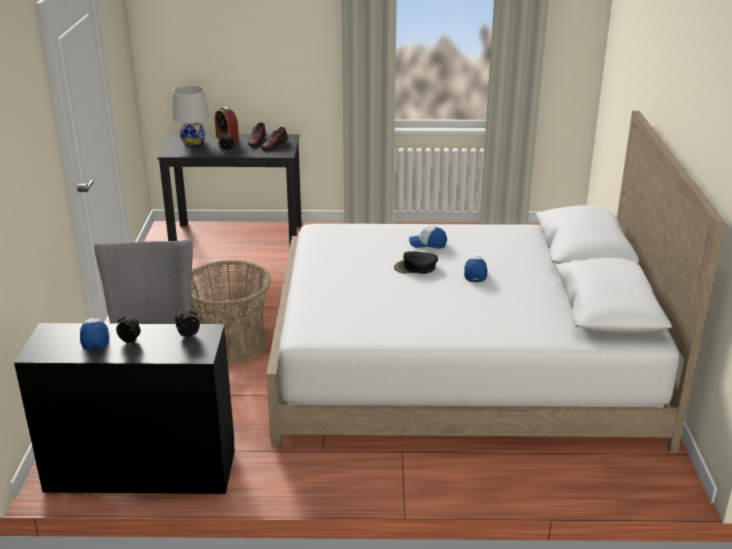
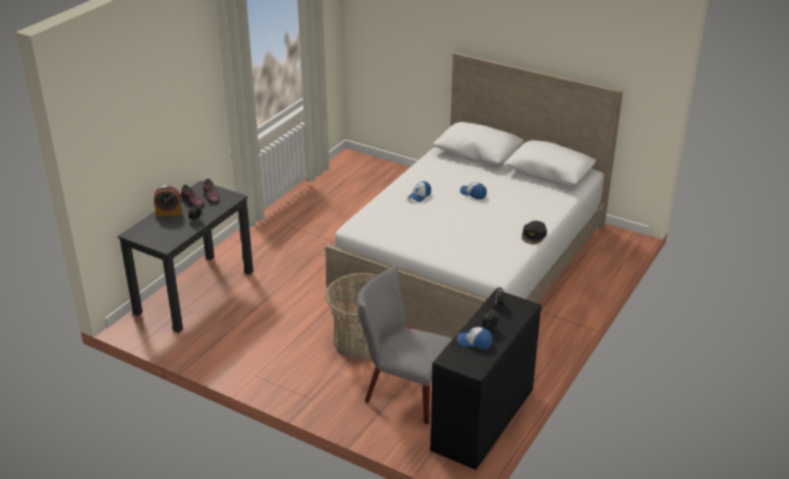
camera: 60 degrees left, 5 degrees up
white table lamp [173,86,209,145] -> none
black cap [394,251,438,274] -> black cap moved to [522,221,547,244]

